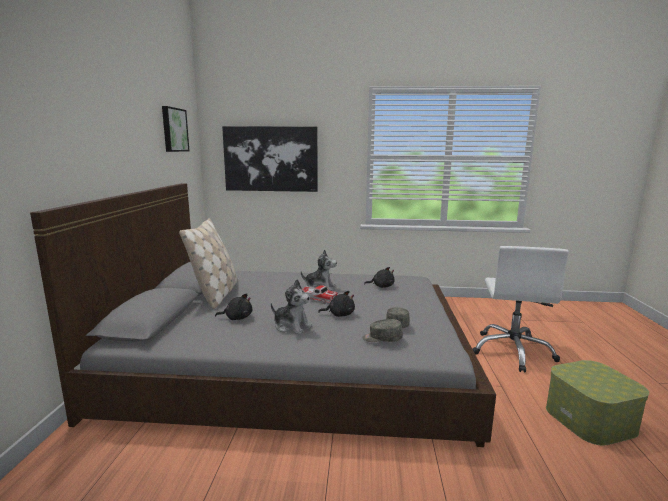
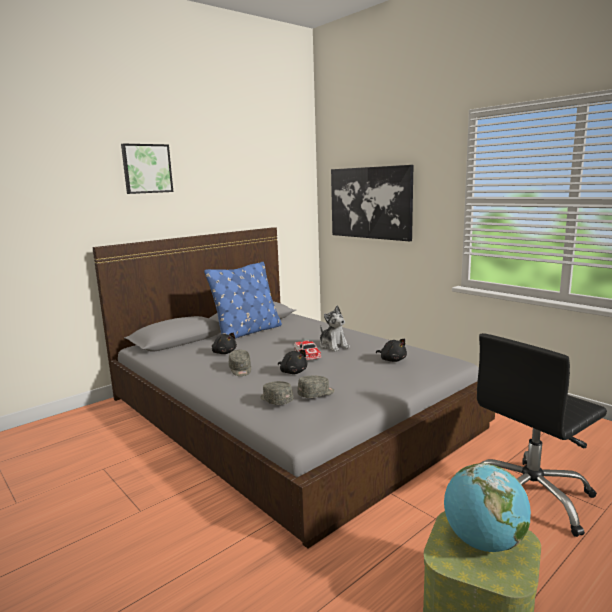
camera: 45 degrees right, 0 degrees up
picture [162,106,189,152] -> picture moved to [121,144,173,194]
beige pillow [179,218,237,309] -> blue pillow [204,262,282,339]
plush toy [271,279,313,335] -> grey cap [229,350,251,376]
white office chair [473,246,569,372] -> black office chair [477,333,607,537]
none -> globe [444,463,531,552]

